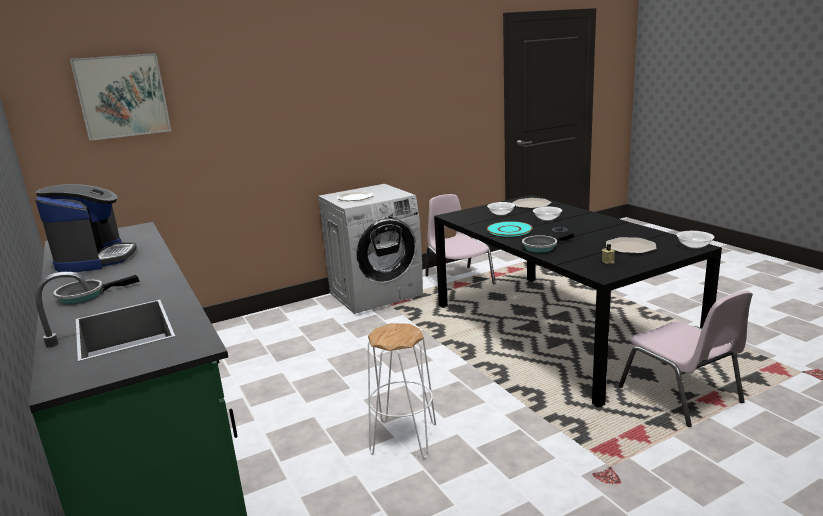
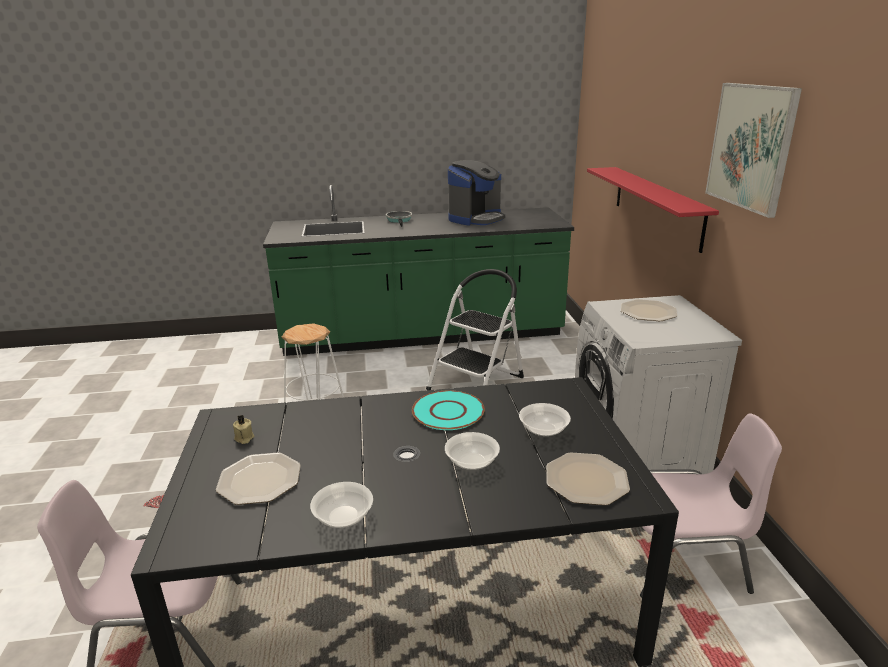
camera: 110 degrees right, 5 degrees up
coffee machine [35,184,137,272] -> coffee machine turned 60 degrees counterclockwise [448,160,505,226]
picture [70,53,171,141] -> picture moved to [705,83,802,218]
frying pan [522,232,574,253] -> none
bowl [676,231,714,249] -> bowl moved to [310,482,373,528]
none -> step ladder [426,269,524,390]
none -> red shelf [587,167,719,253]

